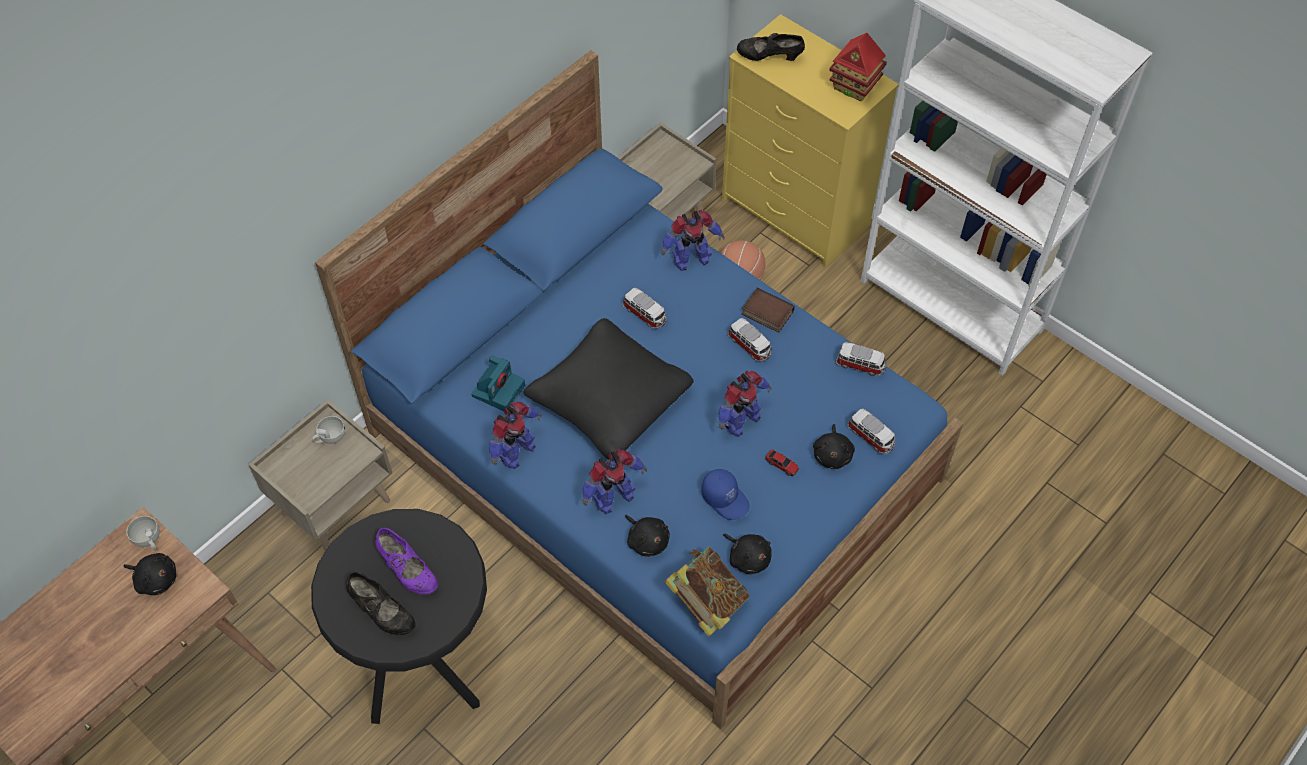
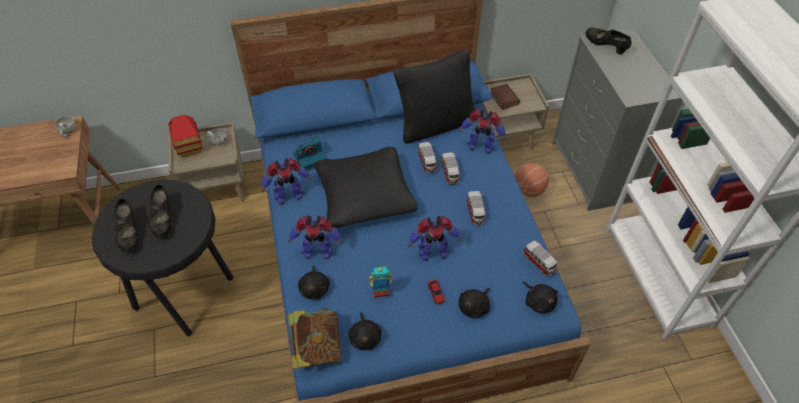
camera: 35 degrees right, 5 degrees down
black plush toy [123,553,176,595] -> black plush toy moved to [522,282,558,313]
purple shoe [375,528,438,595] -> black shoe [148,184,171,238]
blue cap [701,469,750,520] -> toy robot [369,266,392,298]
yellow dresser [722,14,899,268] -> grey dresser [552,28,682,211]
book [742,288,795,333] -> book moved to [491,84,520,110]
toy house [829,33,887,102] -> toy house moved to [168,115,202,158]
toy car [847,409,895,454] -> toy car moved to [441,152,460,185]
none -> black pillow [393,49,475,144]

